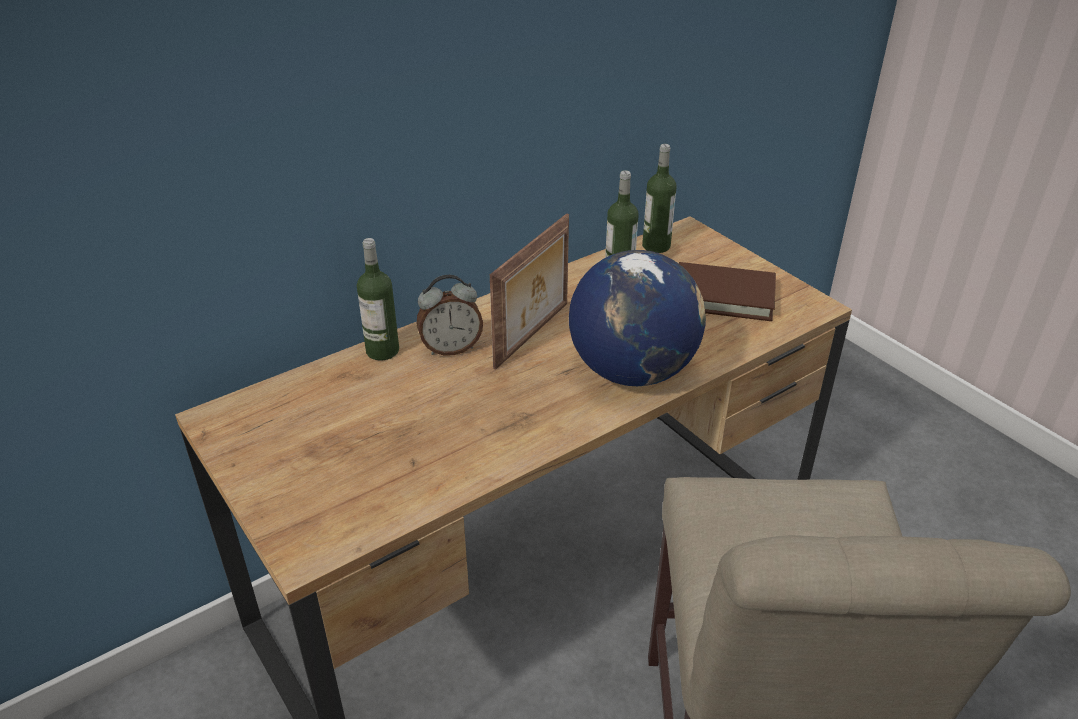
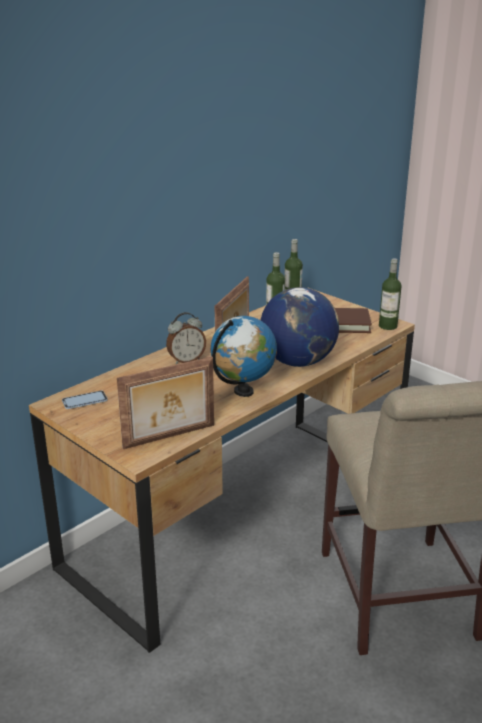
camera: 10 degrees left, 10 degrees down
bottle [357,238,399,361] -> bottle moved to [379,258,402,330]
none -> phone [62,391,108,409]
none -> picture frame [117,357,214,449]
none -> globe [211,316,277,397]

